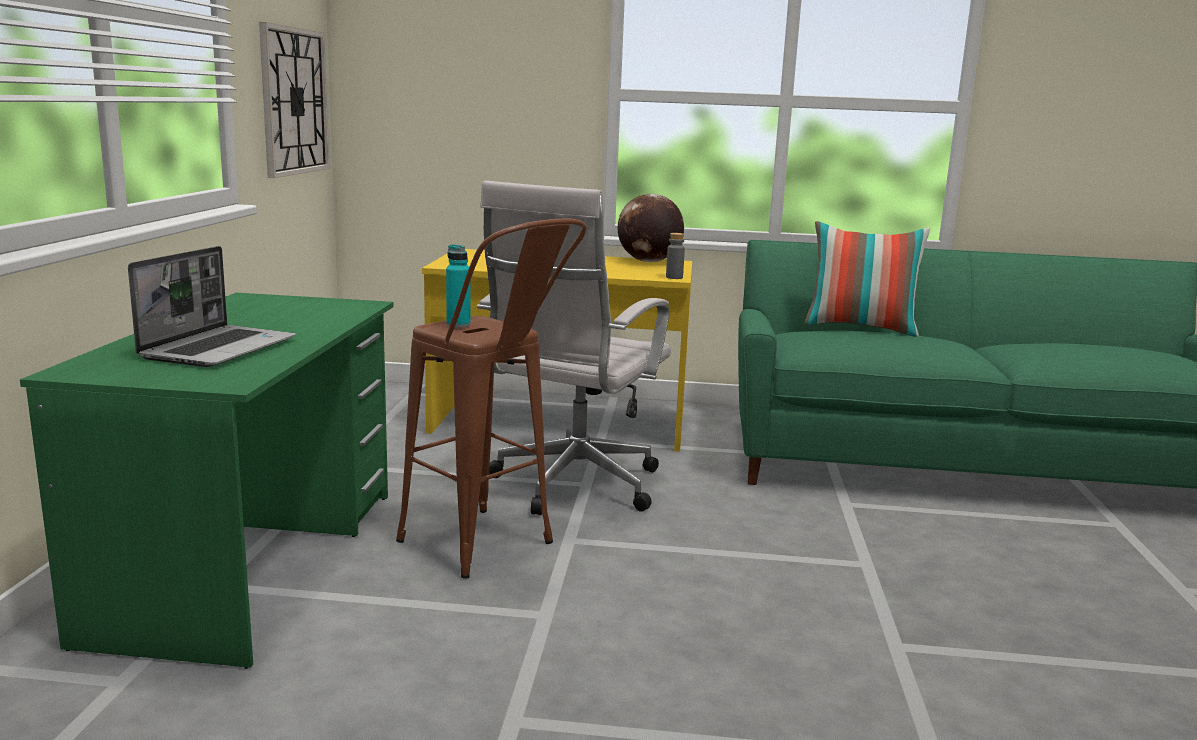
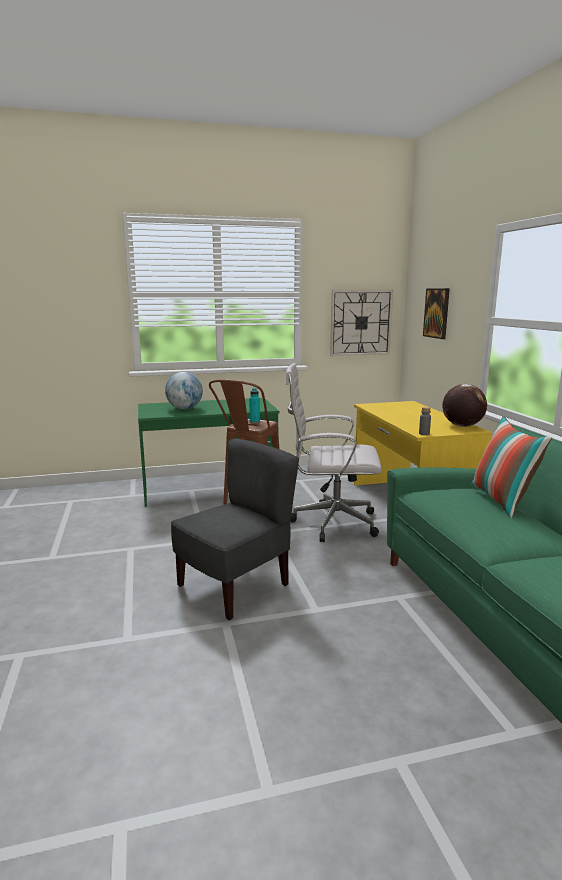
camera: 70 degrees right, 0 degrees up
laptop [128,246,296,367] -> globe [165,372,203,409]
none -> grey chair [171,439,299,620]
none -> picture [423,288,450,339]

